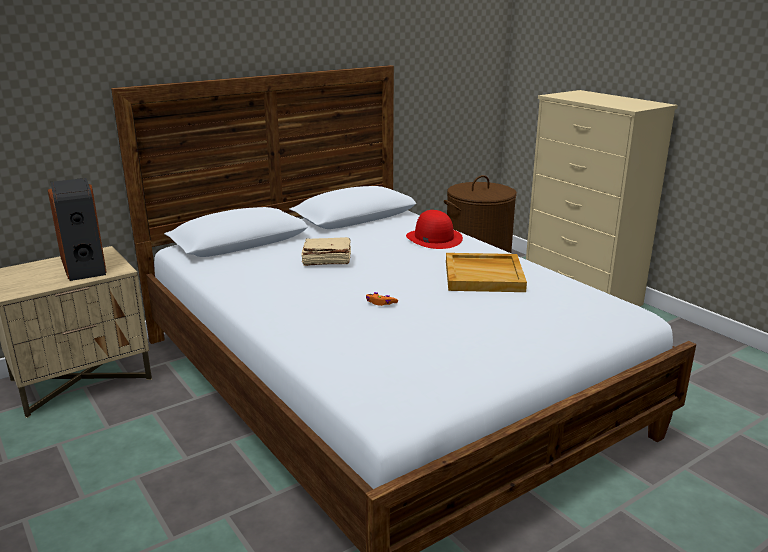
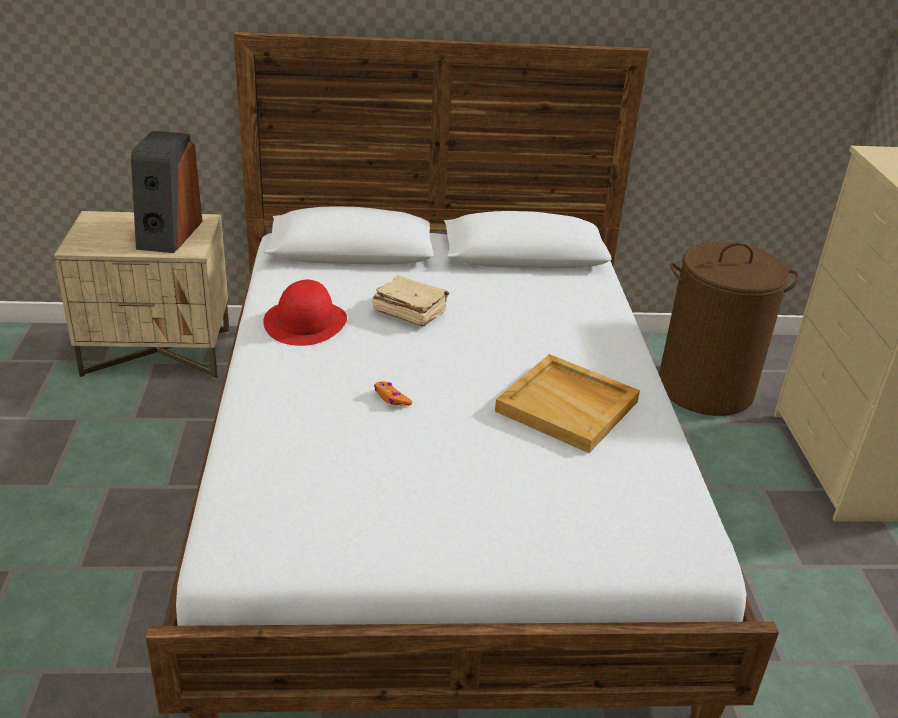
camera: 30 degrees right, 10 degrees up
red hat [406,210,463,249] -> red hat moved to [263,280,347,346]

